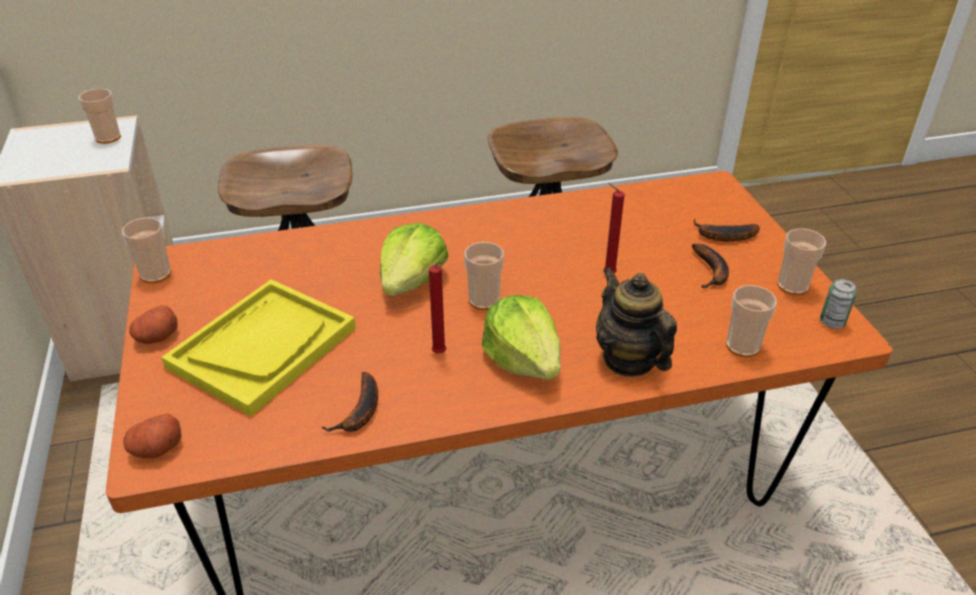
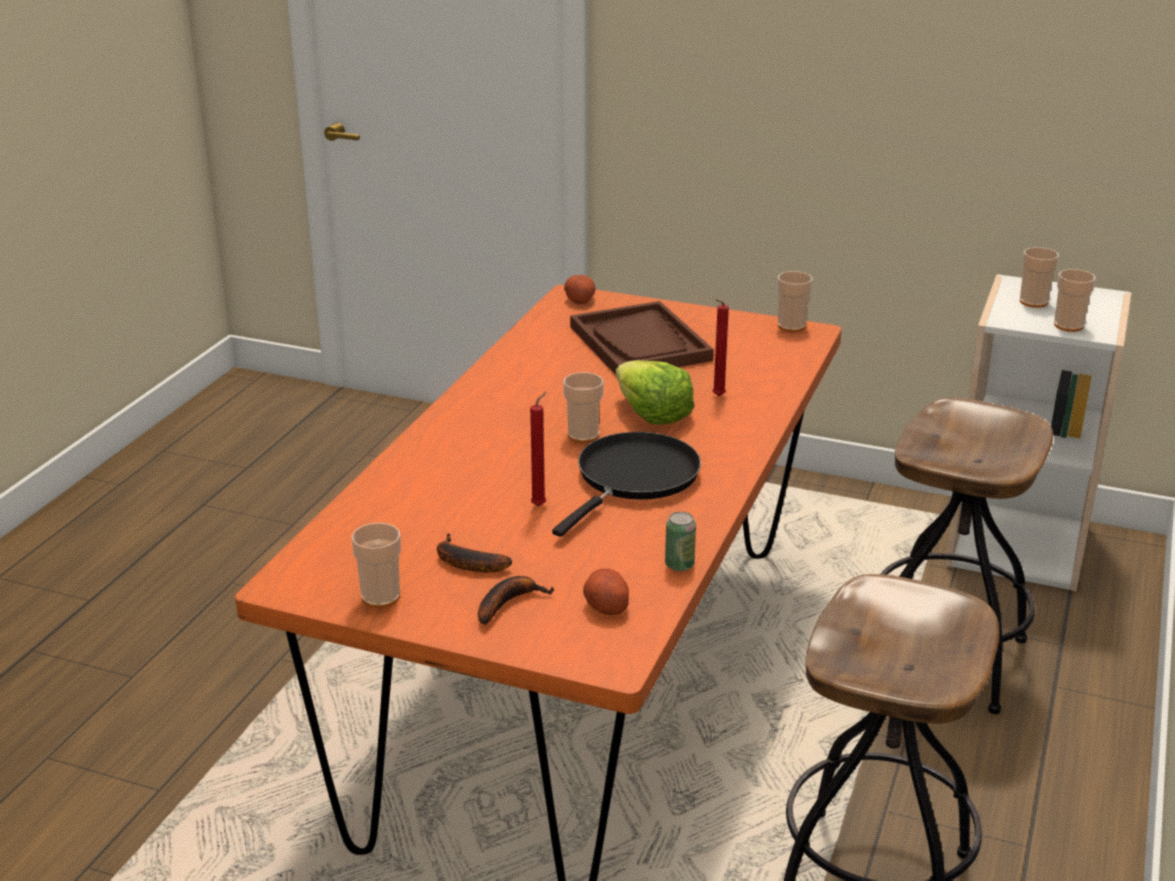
camera: 125 degrees right, 10 degrees down
potato [129,305,178,344] -> potato moved to [583,568,629,615]
yellow tray [161,279,356,417] -> brown tray [570,301,714,375]
banana [322,372,378,432] -> none
red candle [429,260,448,354] -> red candle moved to [713,299,729,396]
lettuce [482,295,561,380] -> none
teapot [596,268,677,377] -> none
cup [726,285,777,357] -> cup moved to [1020,247,1059,308]
can [820,279,857,329] -> can moved to [665,512,696,571]
none -> black frying pan [552,432,701,537]

